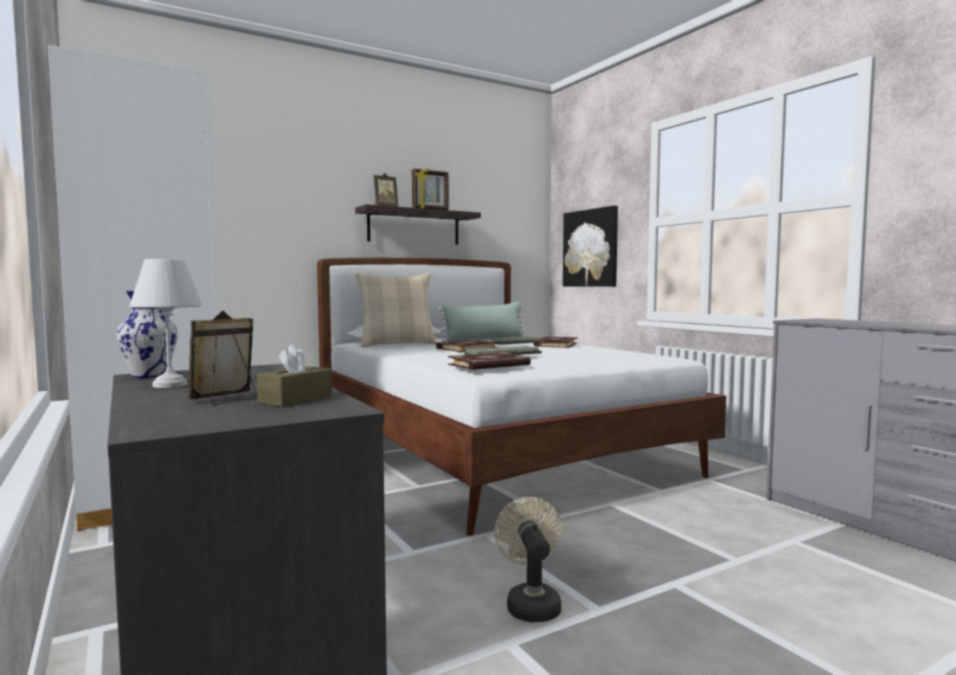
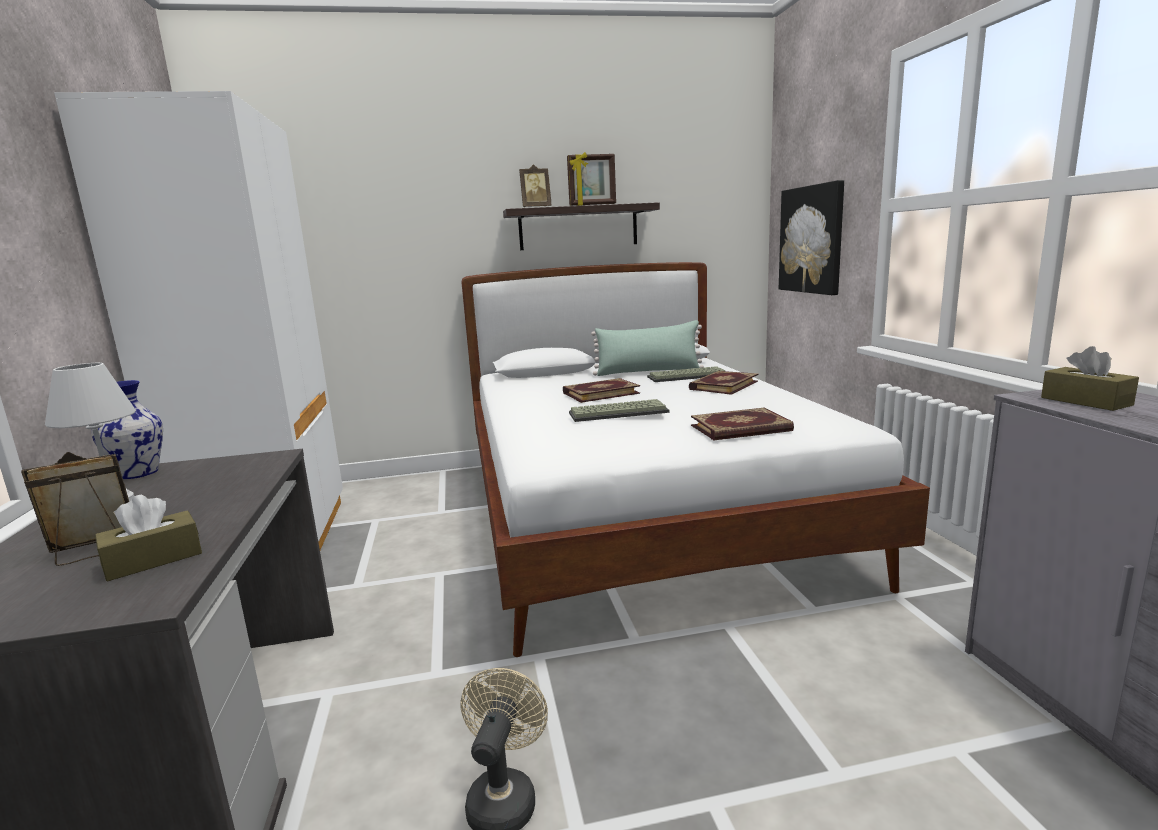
camera: 20 degrees right, 10 degrees up
beige pillow [355,273,437,347] -> none
book [448,352,531,370] -> book moved to [691,408,794,441]
none -> brown tissue box [1041,346,1139,411]

